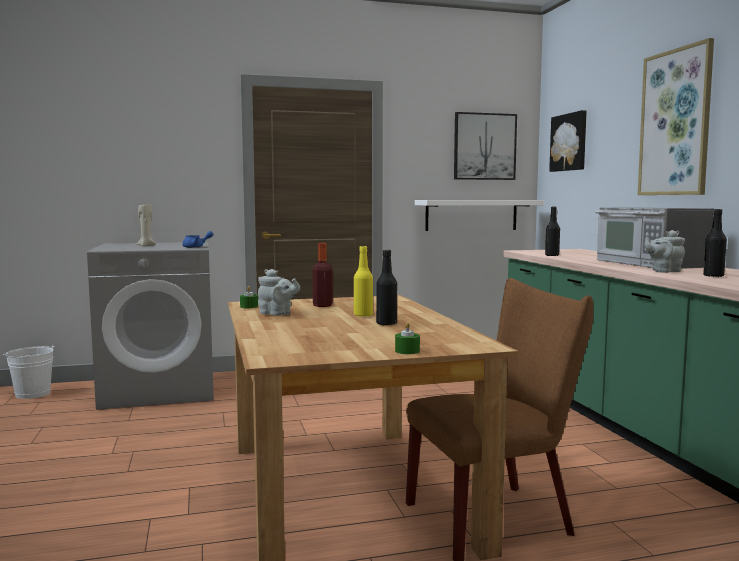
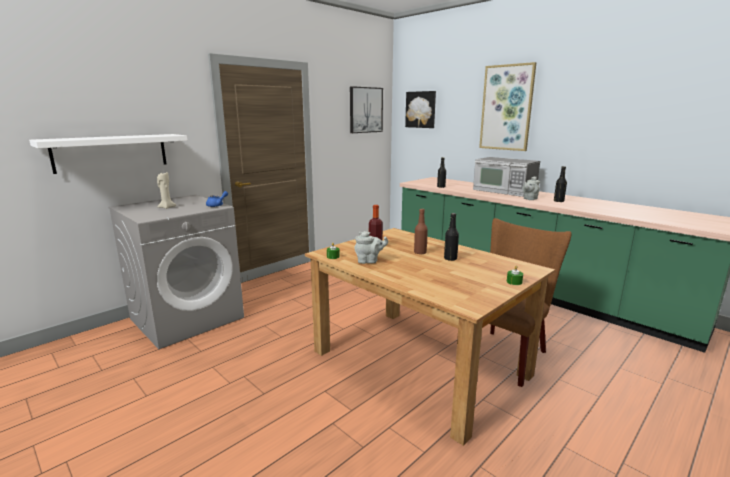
camera: 30 degrees left, 10 degrees up
white bucket [3,345,54,399] -> none
yellow bottle [354,246,373,317] -> brown bottle [414,209,428,254]
white shelf [415,200,544,231] -> white shelf moved to [29,134,188,174]

